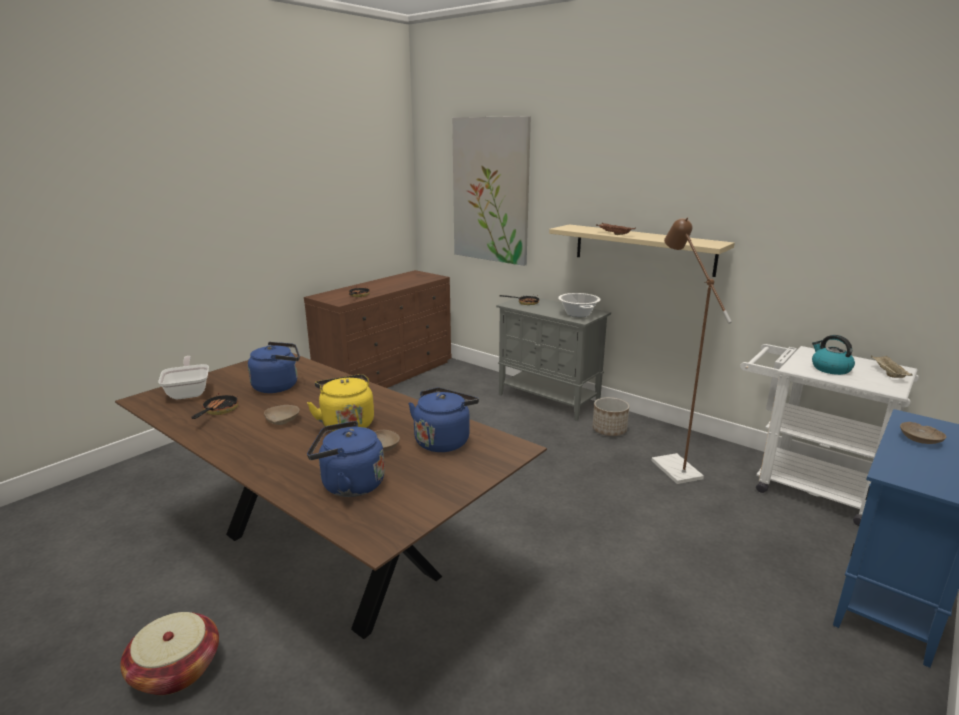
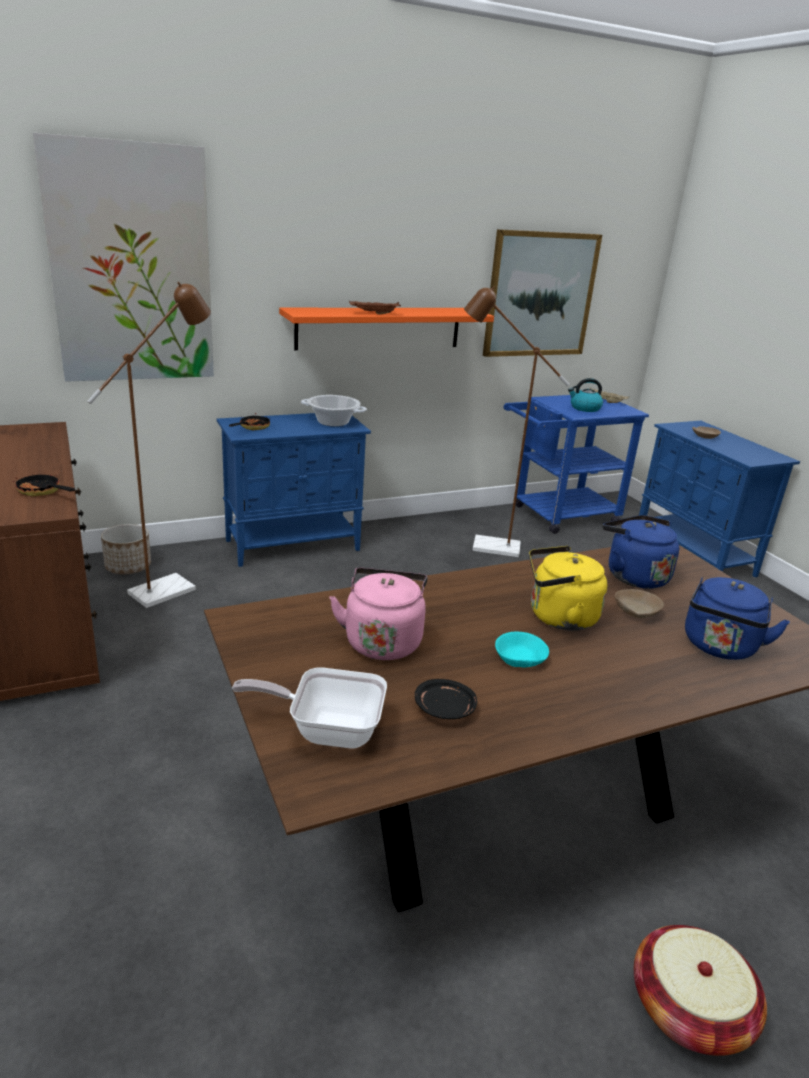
camera: 65 degrees left, 5 degrees up
frying pan [191,393,238,419] -> black plate [415,679,477,719]
blue kettle [248,342,300,393] -> pink kettle [329,568,427,660]
beige bowl [264,405,300,425] -> turquoise bowl [495,632,549,667]
grey cabinet [496,295,611,421] -> blue cabinet [217,413,371,567]
beige shelf [549,224,735,277] -> orange shelf [279,308,494,350]
planter [593,397,629,436] -> planter moved to [101,524,151,574]
white cart [740,344,919,526] -> blue cart [504,395,649,534]
none -> brown floor lamp [87,282,211,608]
none -> picture [483,229,602,357]

